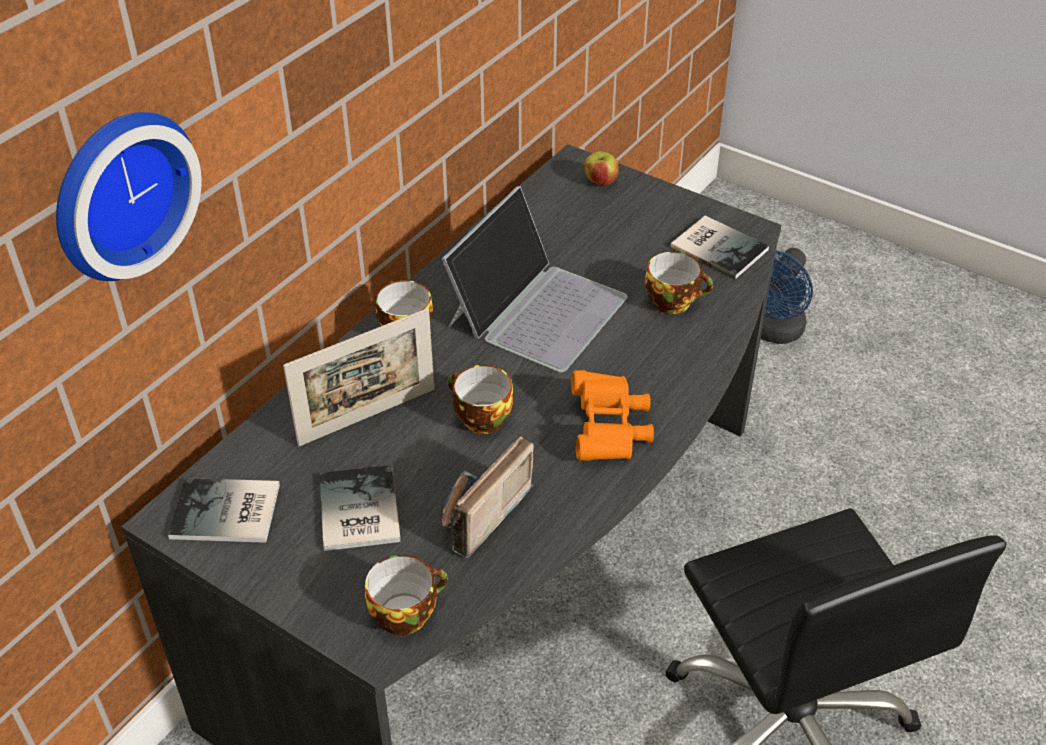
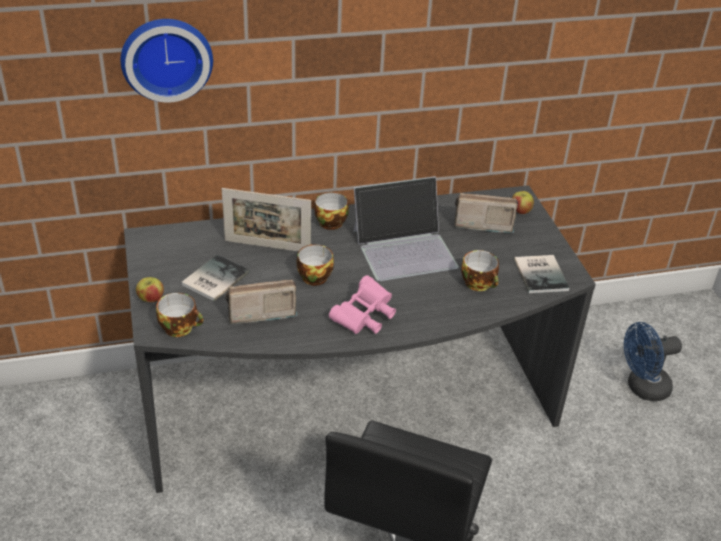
camera: 40 degrees right, 5 degrees down
book [168,478,280,543] -> none
orange binoculars [571,370,654,461] -> pink binoculars [329,275,396,334]
none -> apple [136,277,164,302]
none -> radio [454,193,518,233]

